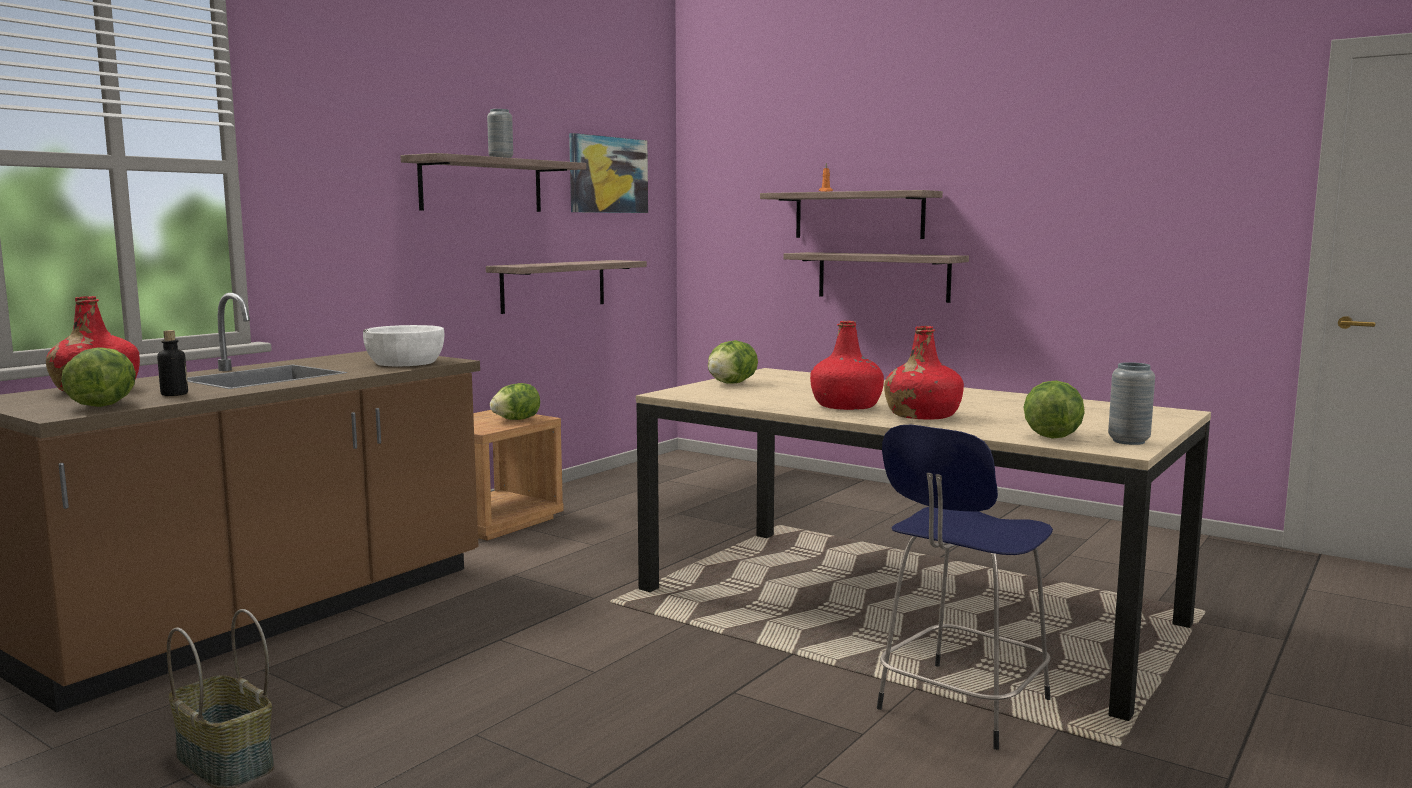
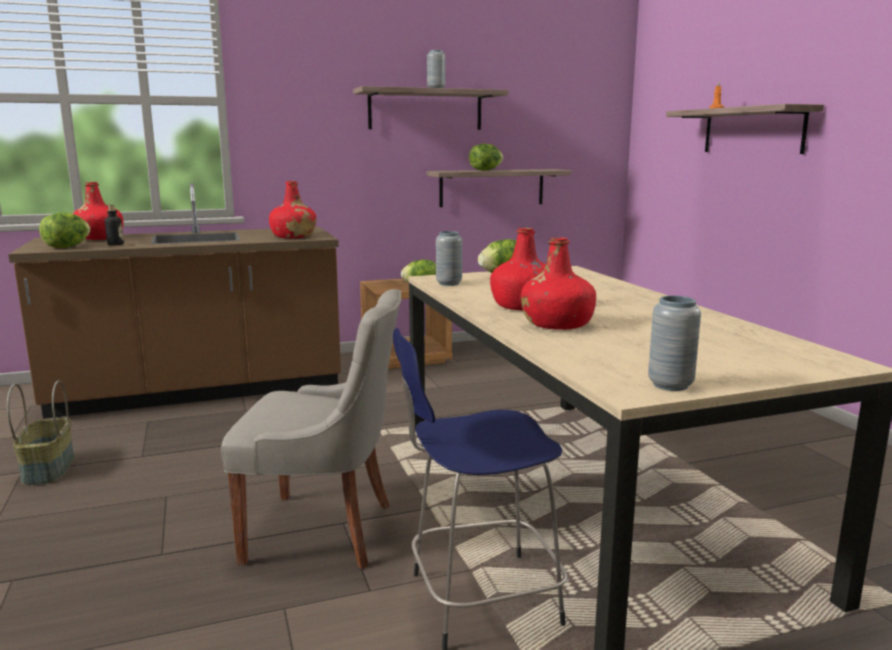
camera: 35 degrees right, 5 degrees up
white bowl [363,325,445,366] -> red bottle [269,181,316,238]
picture [569,133,648,213] -> none
shelf [783,252,969,303] -> none
lettuce [1024,380,1085,439] -> lettuce moved to [469,144,503,171]
none -> grey chair [221,289,401,569]
none -> grey vase [436,231,462,286]

